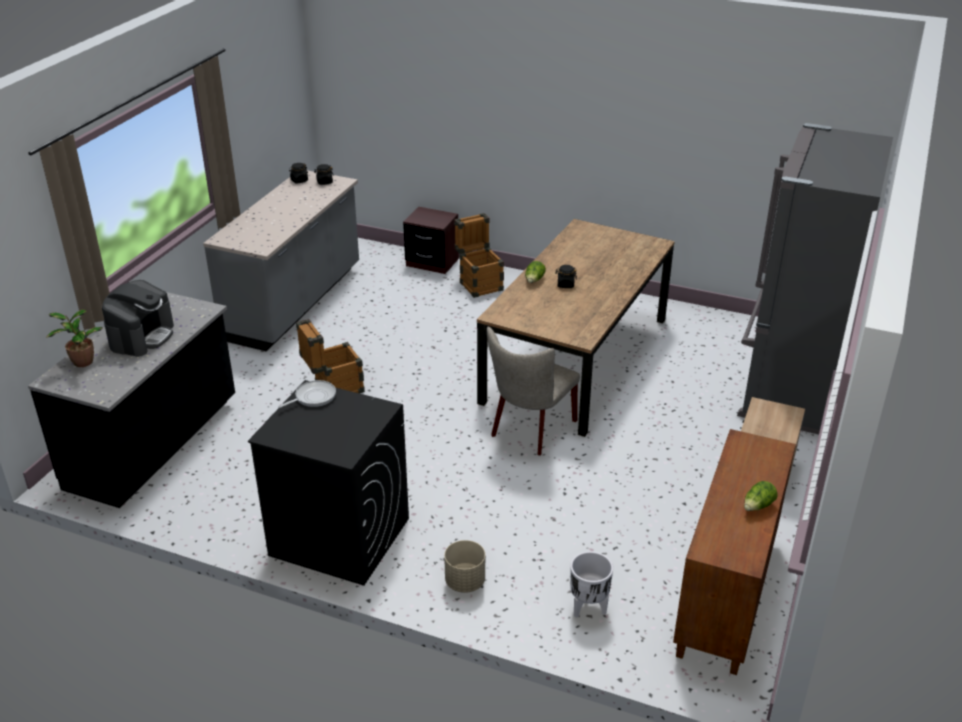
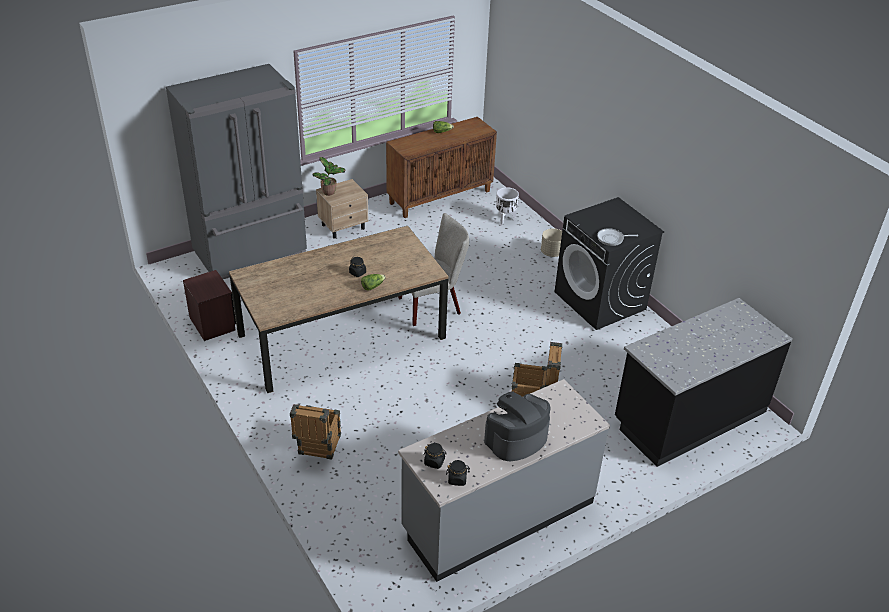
camera: 145 degrees left, 5 degrees up
potted plant [46,309,103,367] -> potted plant moved to [313,157,346,196]
coffee machine [102,280,174,357] -> coffee machine moved to [484,392,551,461]
brown nightstand [403,207,459,274] -> brown nightstand moved to [183,270,236,341]

